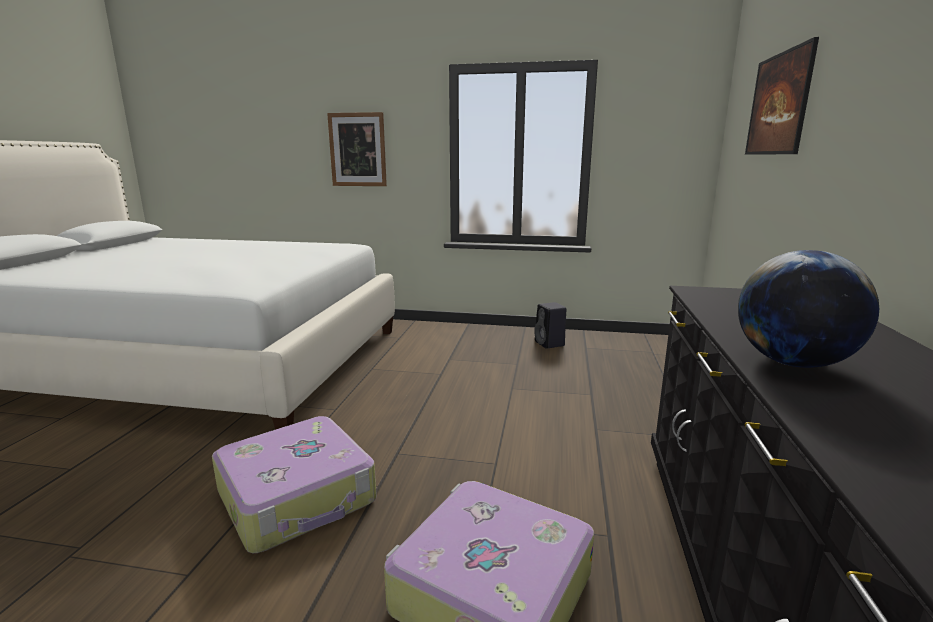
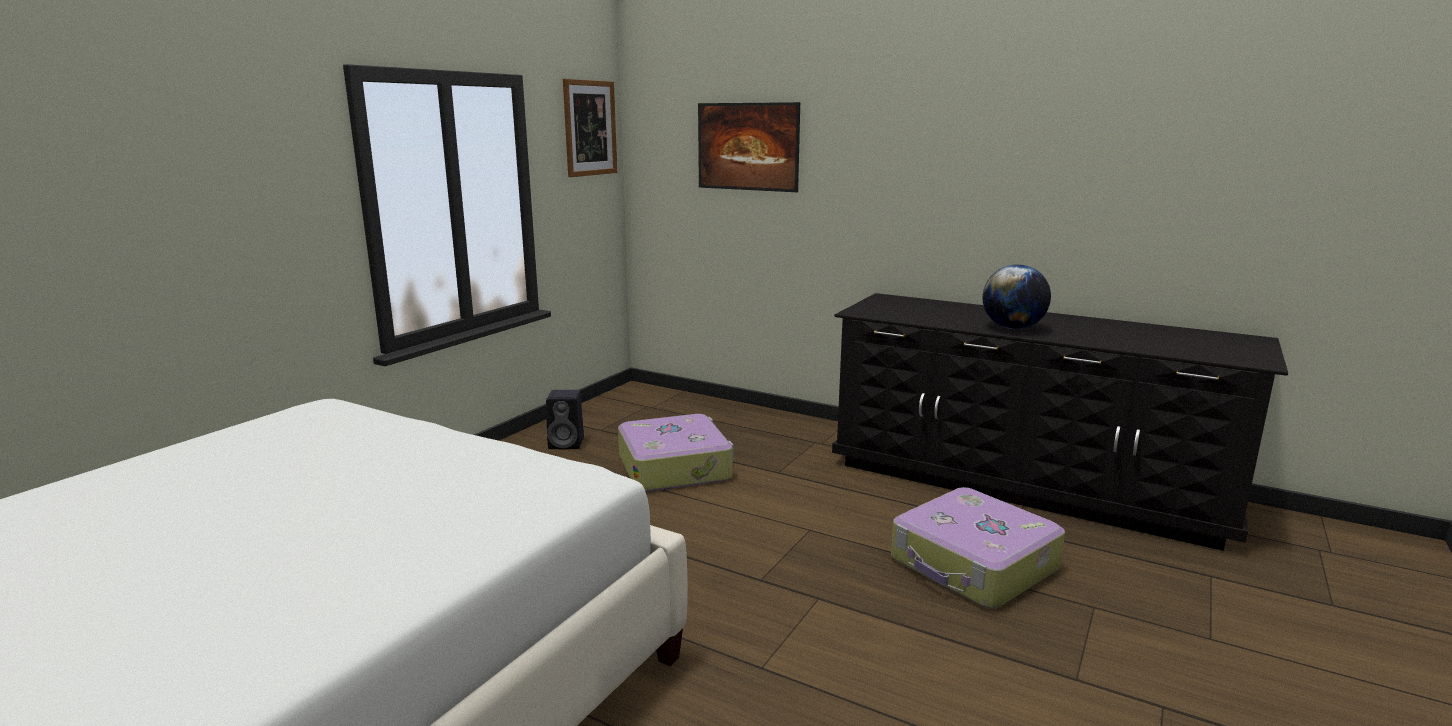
camera: 70 degrees left, 0 degrees up
suitcase [212,416,377,553] -> suitcase moved to [618,414,733,492]
picture [327,112,387,186] -> picture moved to [563,79,617,177]

